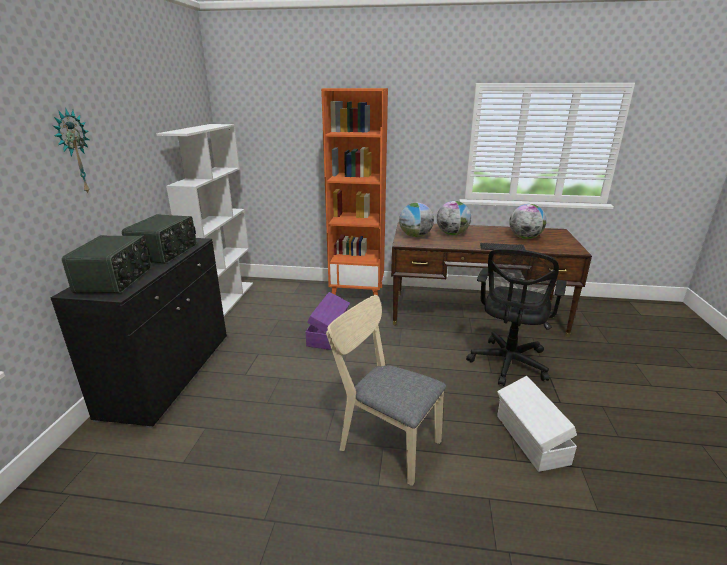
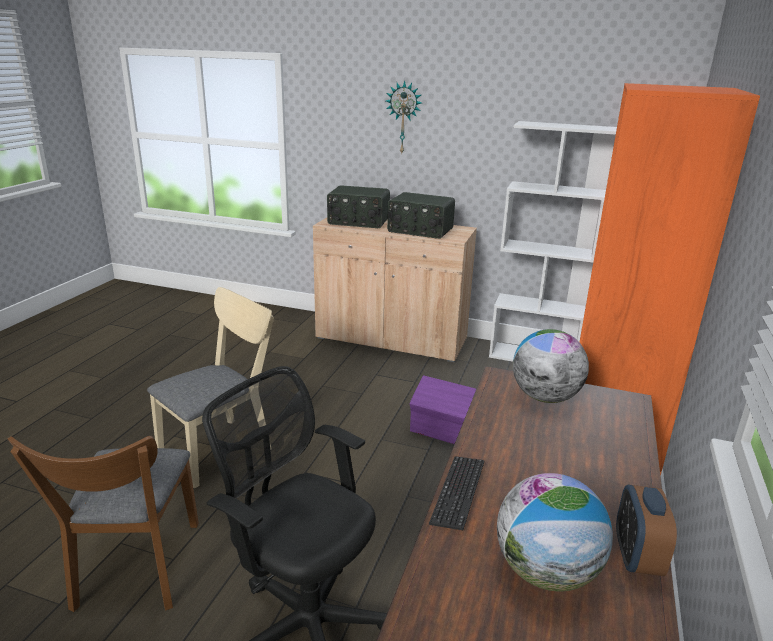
camera: 100 degrees right, 0 degrees up
black cabinet [51,238,227,428] -> beige cabinet [313,218,477,362]
globe [437,201,471,235] -> none
white storage box [497,376,577,472] -> brown chair [8,436,199,612]
none -> alarm clock [616,485,677,576]

